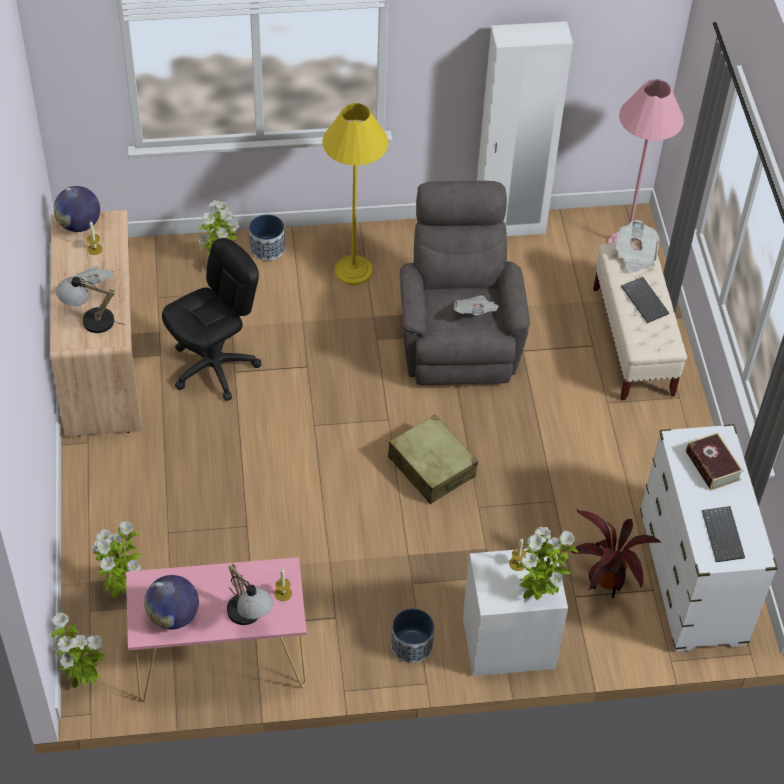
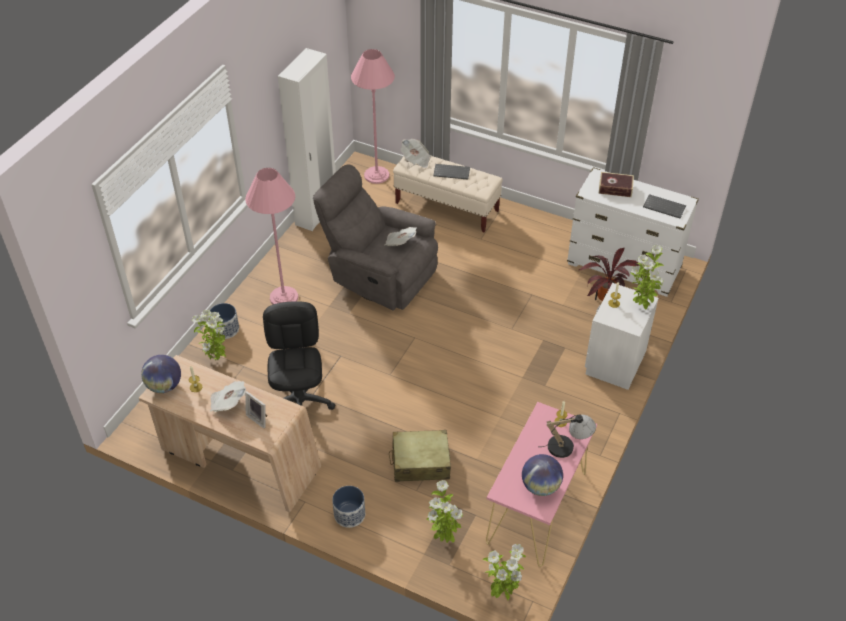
camera: 55 degrees left, 5 degrees down
table lamp [56,277,126,333] -> picture frame [245,391,268,429]
yellow floor lamp [322,103,389,285] -> pink floor lamp [245,168,298,304]
beige suitcase [388,415,478,504] -> beige suitcase moved to [389,430,451,482]
planter [391,608,434,663] -> planter moved to [332,486,365,528]

